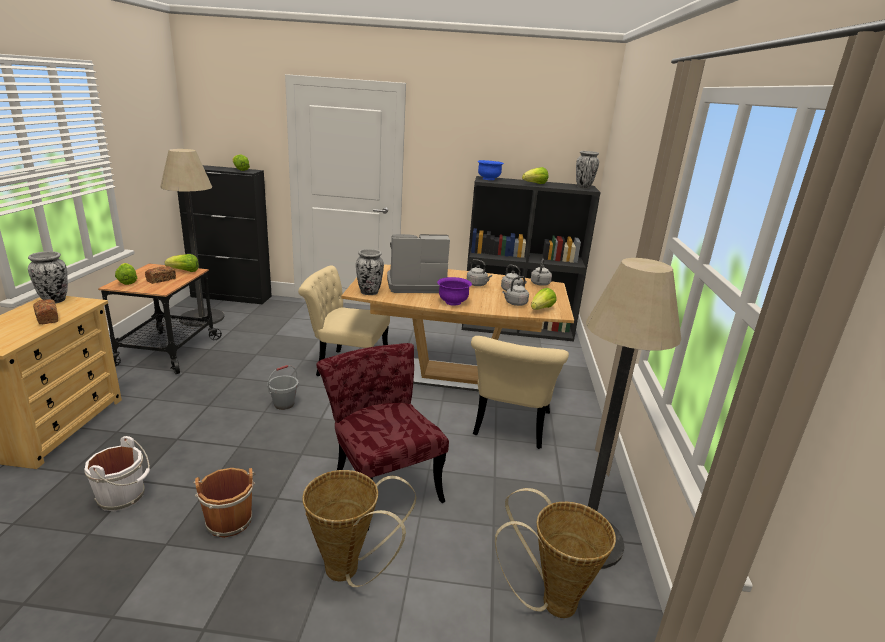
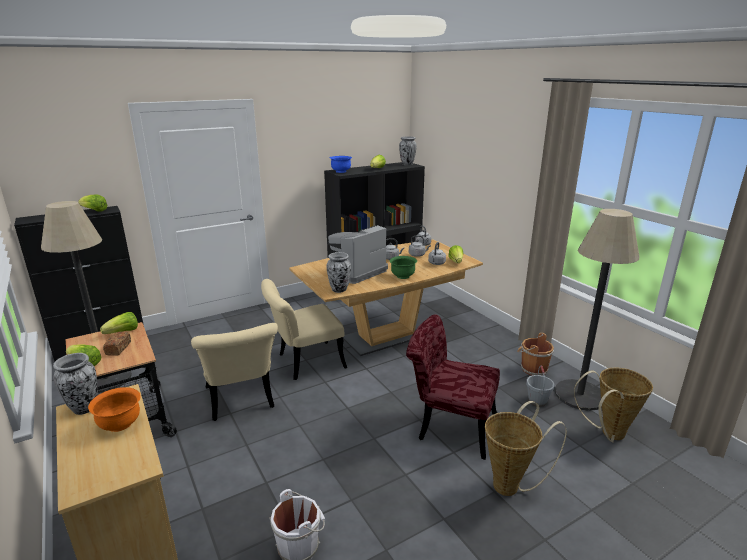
camera: 35 degrees left, 0 degrees up
bread [33,299,58,324] -> orange bowl [88,387,141,432]
brown bucket [193,468,255,538] -> brown bucket moved to [517,333,554,376]
grey bucket [267,365,299,410] -> grey bucket moved to [526,365,555,407]
purple bowl [437,277,472,306] -> green bowl [389,256,417,279]
beige chair [471,336,569,449] -> beige chair moved to [191,323,278,421]

